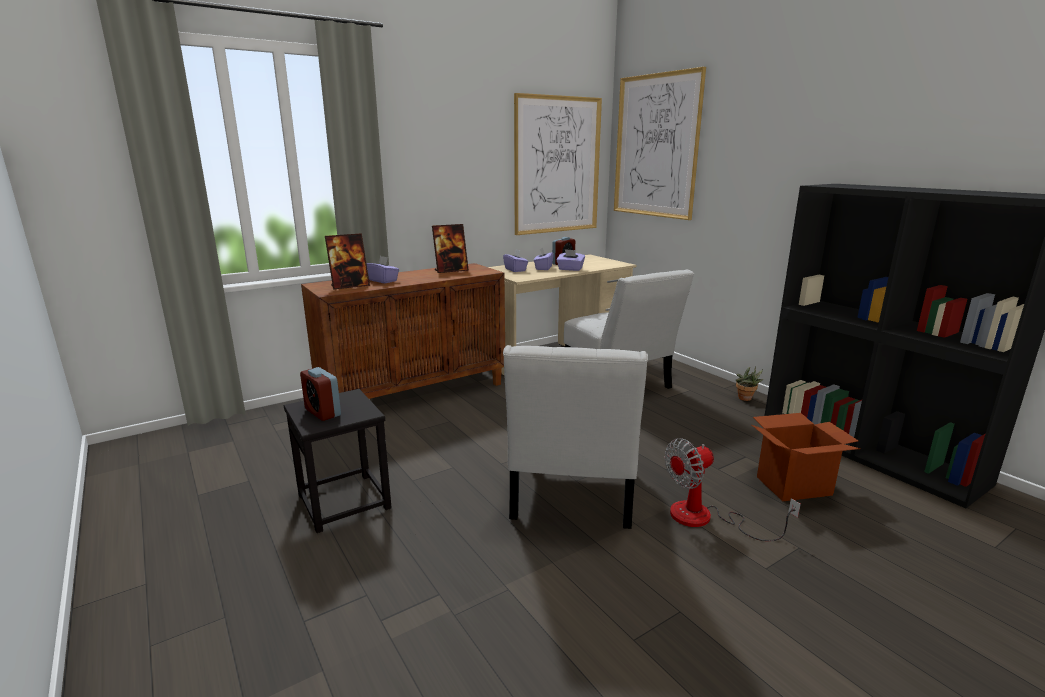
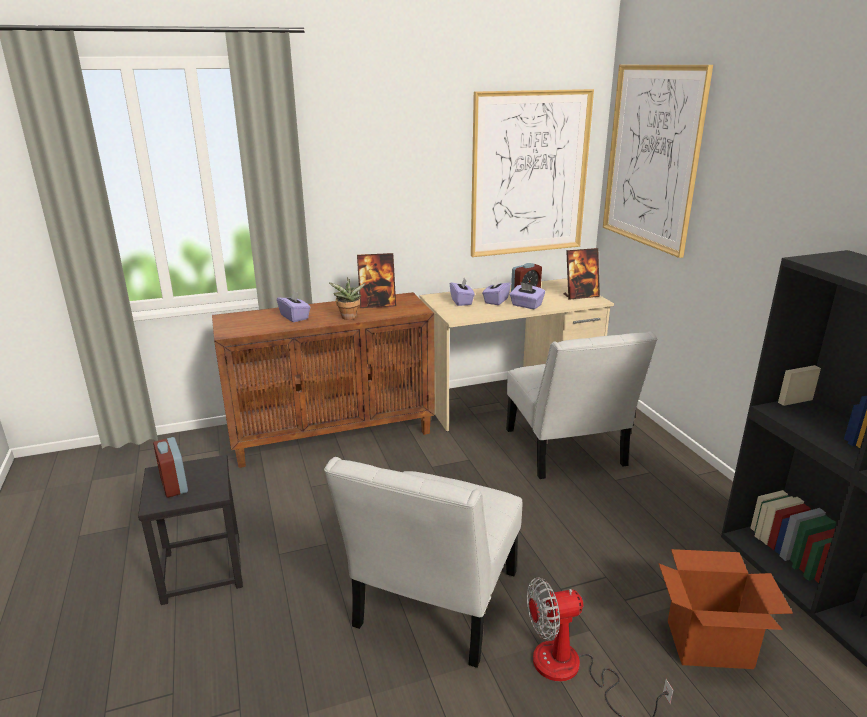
camera: 15 degrees right, 5 degrees up
picture frame [325,233,370,290] -> picture frame moved to [564,248,600,300]
potted plant [736,366,764,401] -> potted plant moved to [329,277,366,320]

